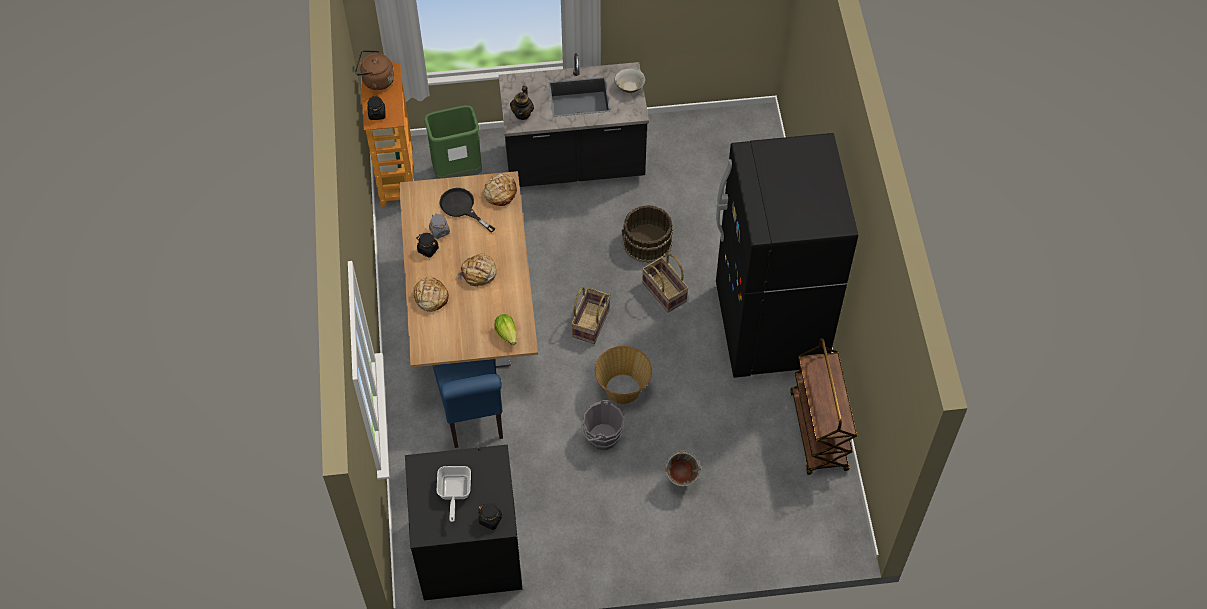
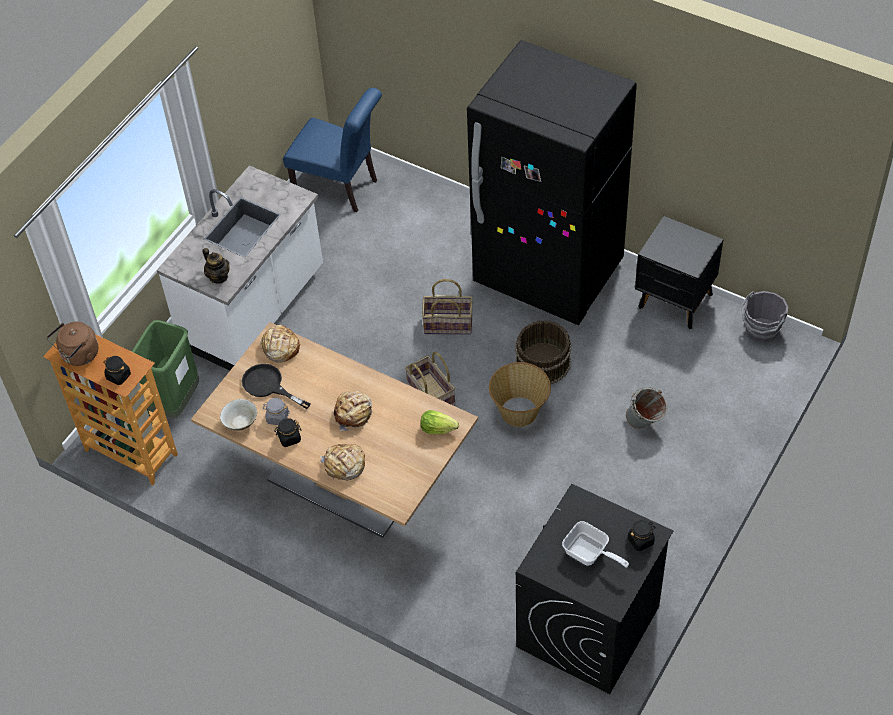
camera: 50 degrees left, 5 degrees down
blue chair [432,359,503,448] -> blue chair moved to [283,88,382,213]
black frying pan [440,188,495,233] -> black frying pan turned 45 degrees clockwise [242,364,310,409]
black counter [499,53,649,187] -> white counter [157,165,323,371]
grey bucket [581,400,624,450] -> grey bucket moved to [741,291,788,343]
beige bowl [615,68,645,93] -> beige bowl moved to [220,399,257,430]
brown bucket [622,205,673,263] -> brown bucket moved to [515,320,571,384]
brown cart [790,338,857,475] -> black nightstand [635,216,723,329]

